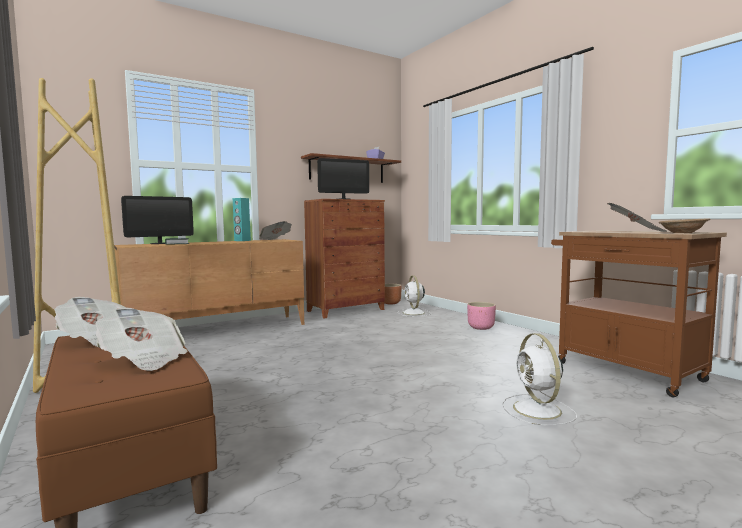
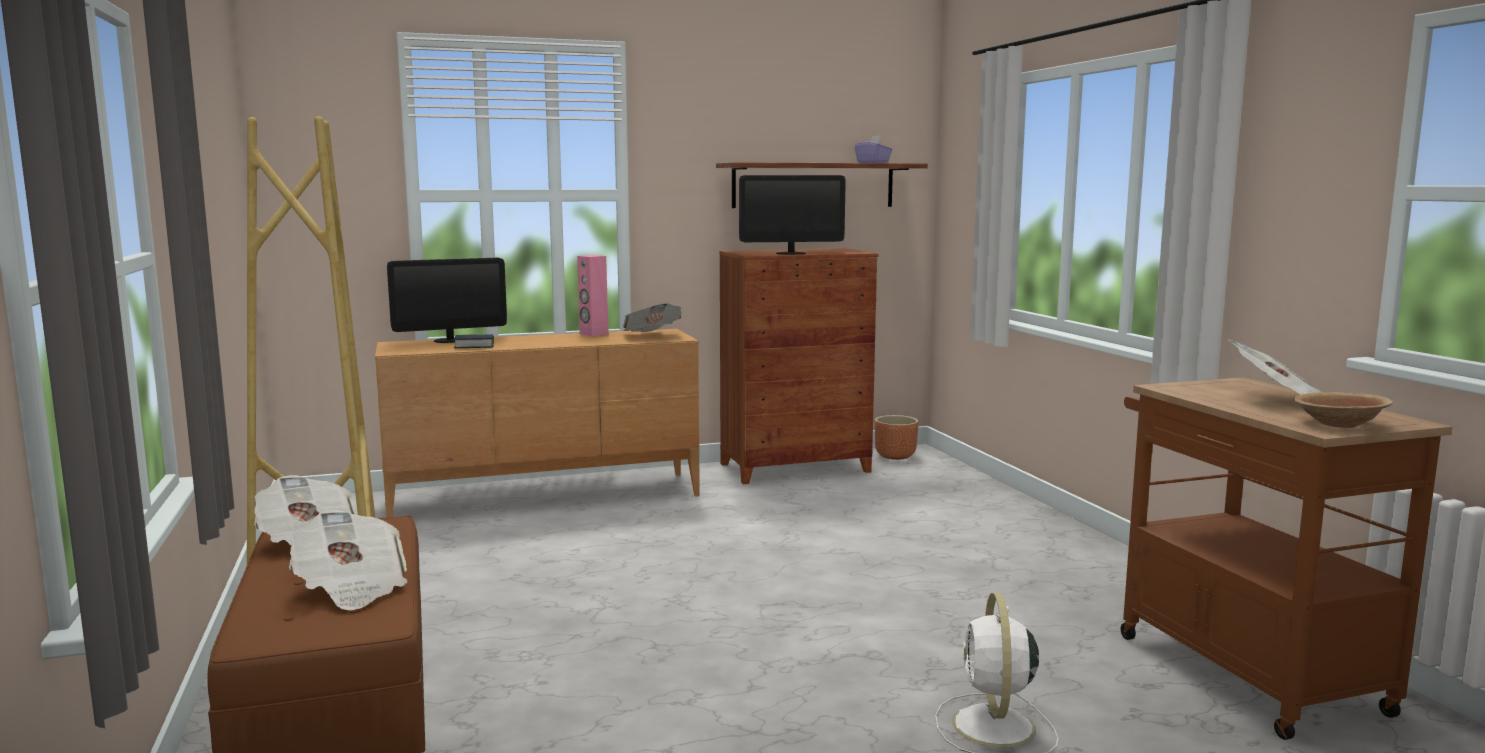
camera: 15 degrees right, 5 degrees up
turquoise speaker [233,198,251,241] -> pink speaker [577,255,609,337]
white fan [398,275,431,317] -> none
pink planter [467,302,496,330] -> none

